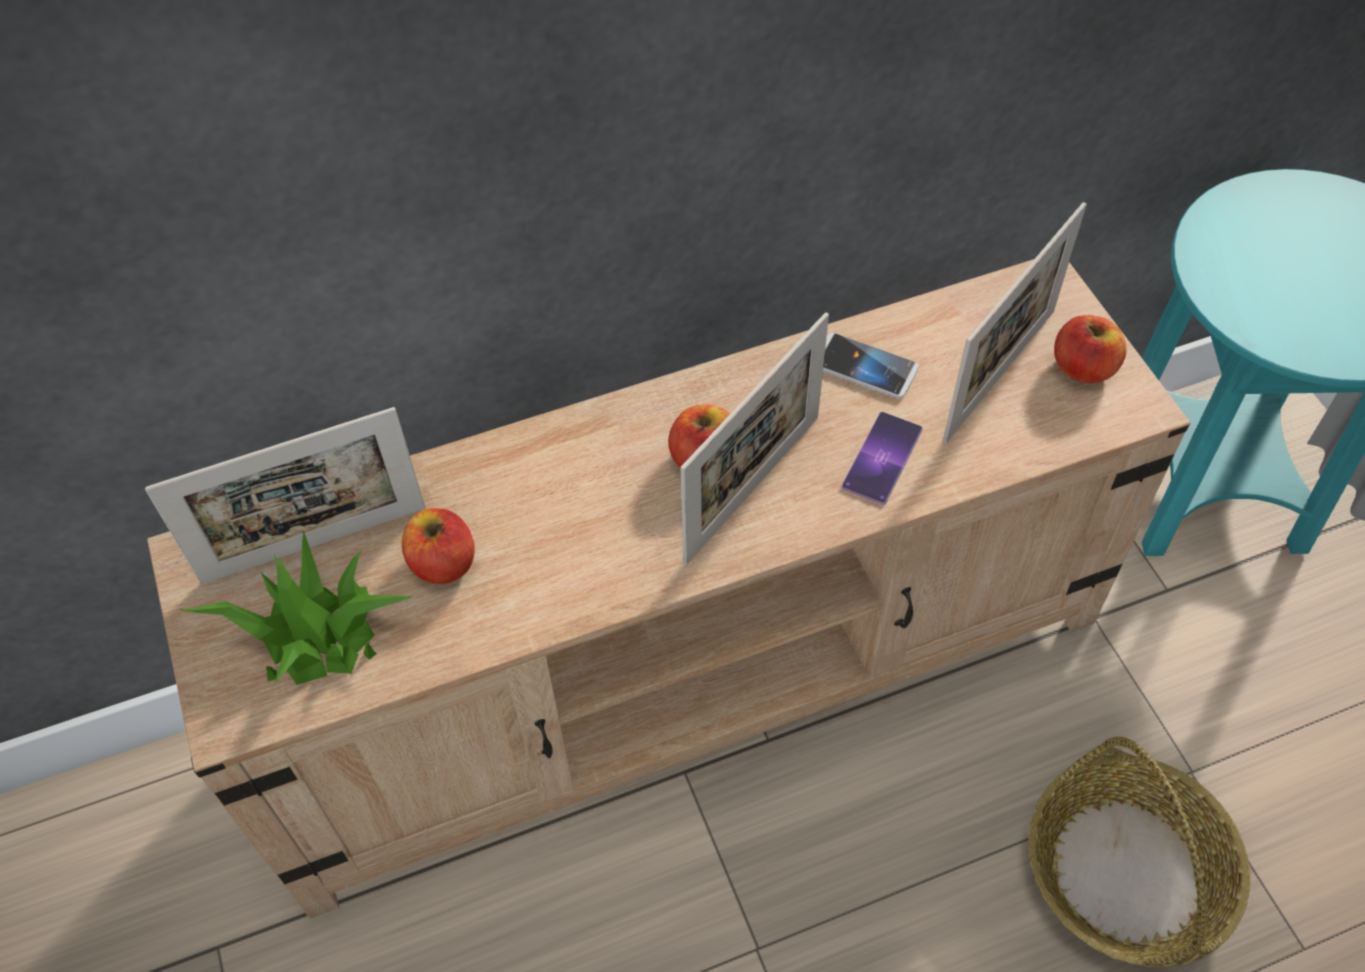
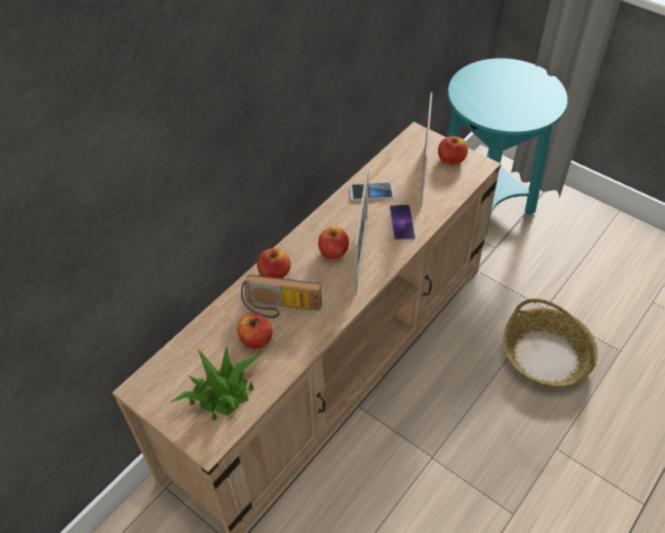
camera: 30 degrees left, 5 degrees down
picture frame [145,407,426,584] -> none
none -> radio [241,275,322,318]
none -> apple [257,248,291,278]

